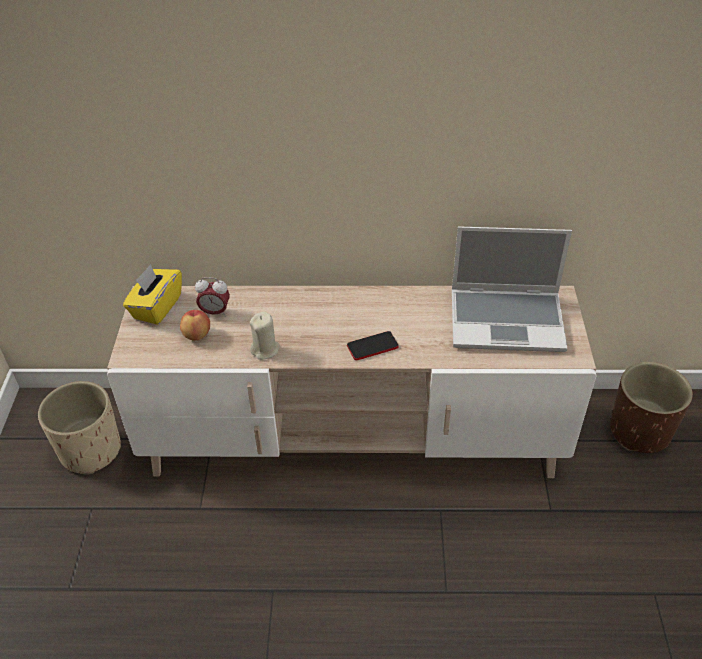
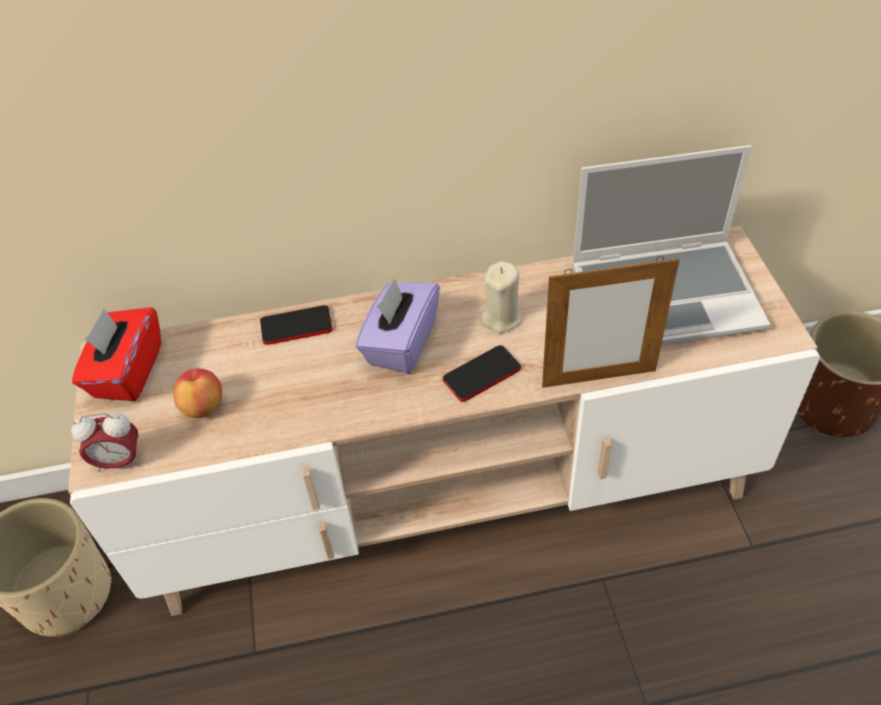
camera: 10 degrees left, 5 degrees up
yellow tissue box [123,264,182,325] -> red tissue box [72,307,161,401]
alarm clock [195,277,230,317] -> alarm clock moved to [71,413,139,472]
beige candle [250,312,280,360] -> beige candle moved to [480,261,521,333]
none -> phone [260,305,333,345]
none -> purple tissue box [356,278,440,374]
none -> picture frame [542,256,680,388]

